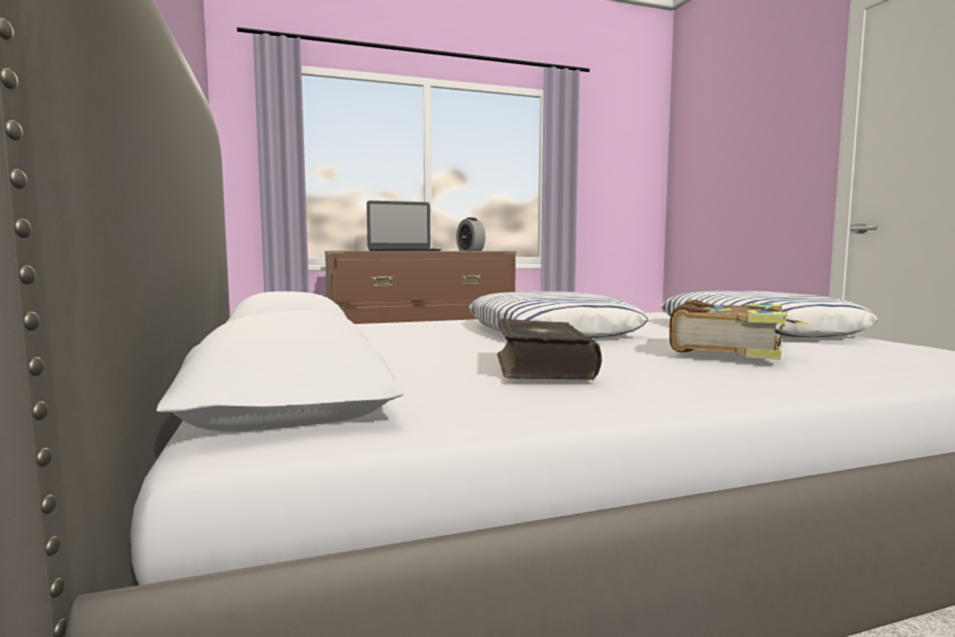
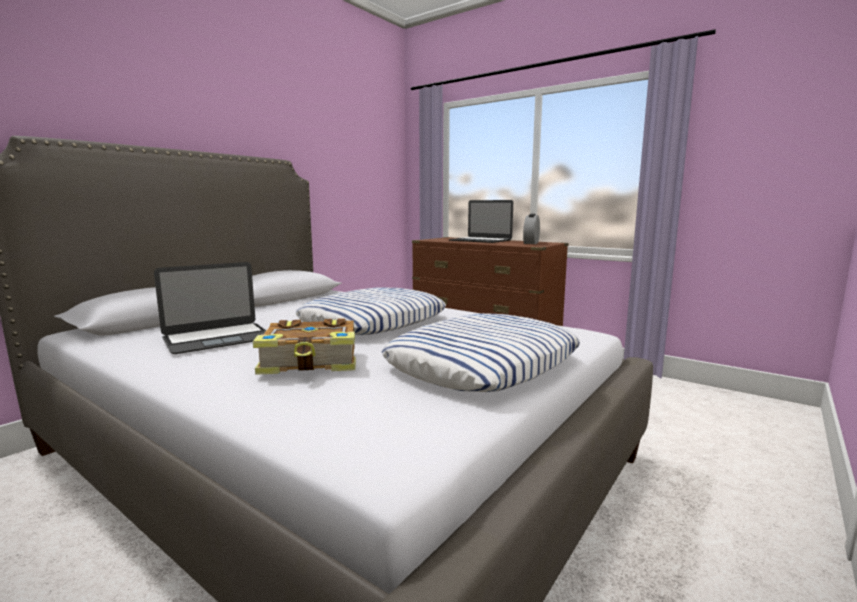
camera: 55 degrees right, 5 degrees up
book [497,319,602,380] -> laptop [154,262,266,354]

